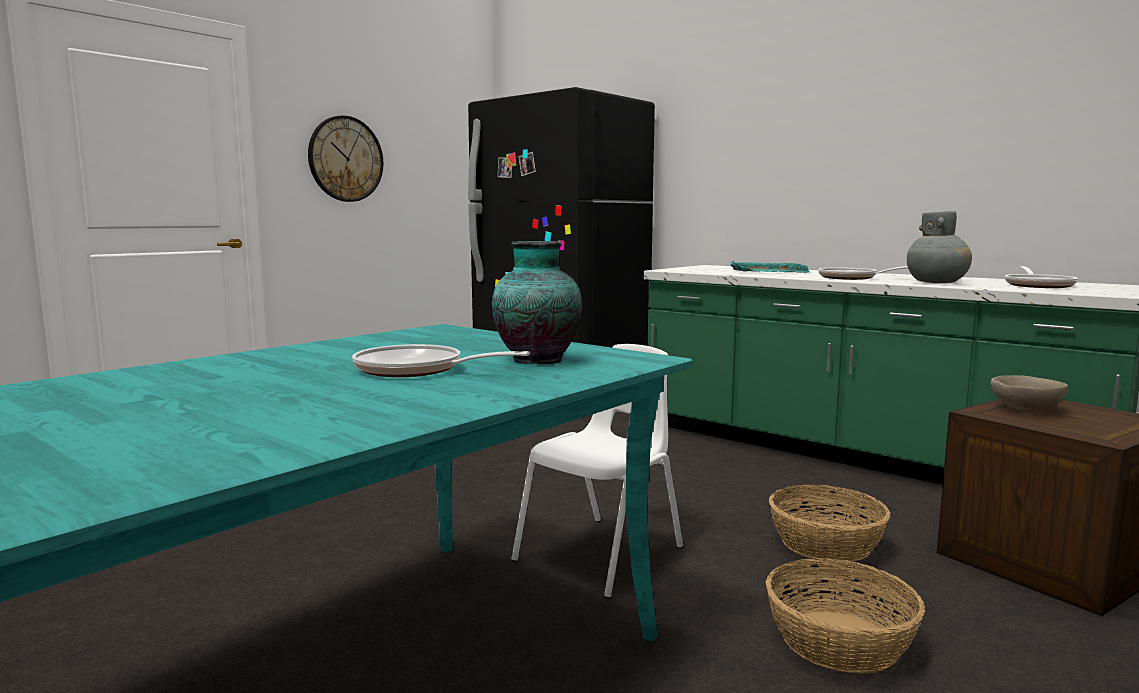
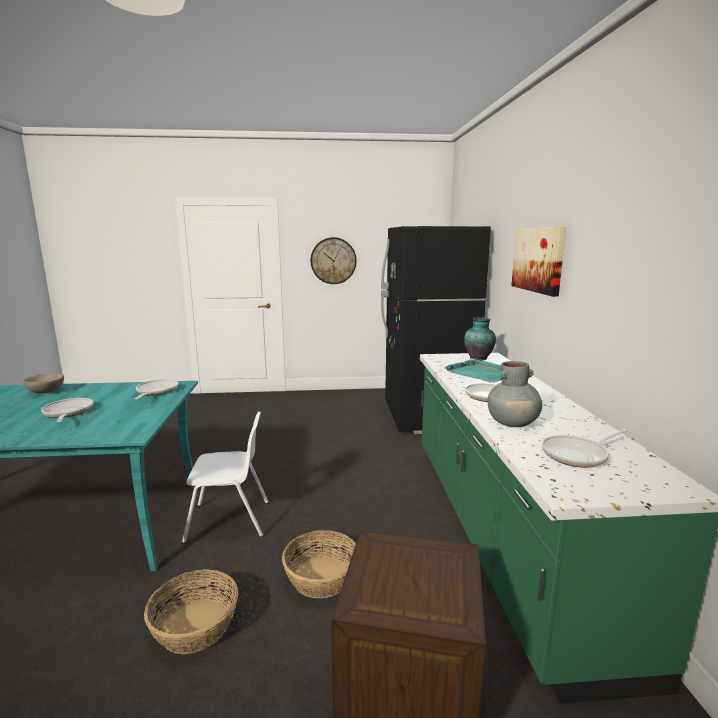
camera: 45 degrees right, 5 degrees up
vase [492,241,582,364] -> vase moved to [464,317,496,360]
beige bowl [991,375,1068,411] -> beige bowl moved to [23,373,64,393]
none -> frying pan [135,379,178,399]
none -> picture [511,227,566,297]

